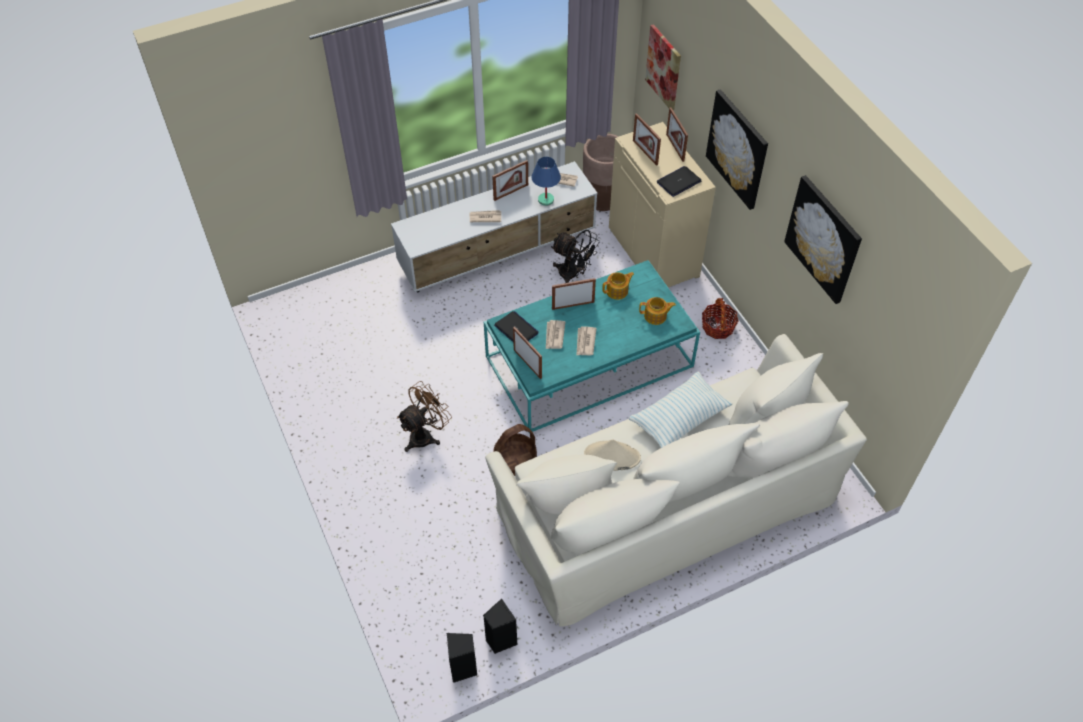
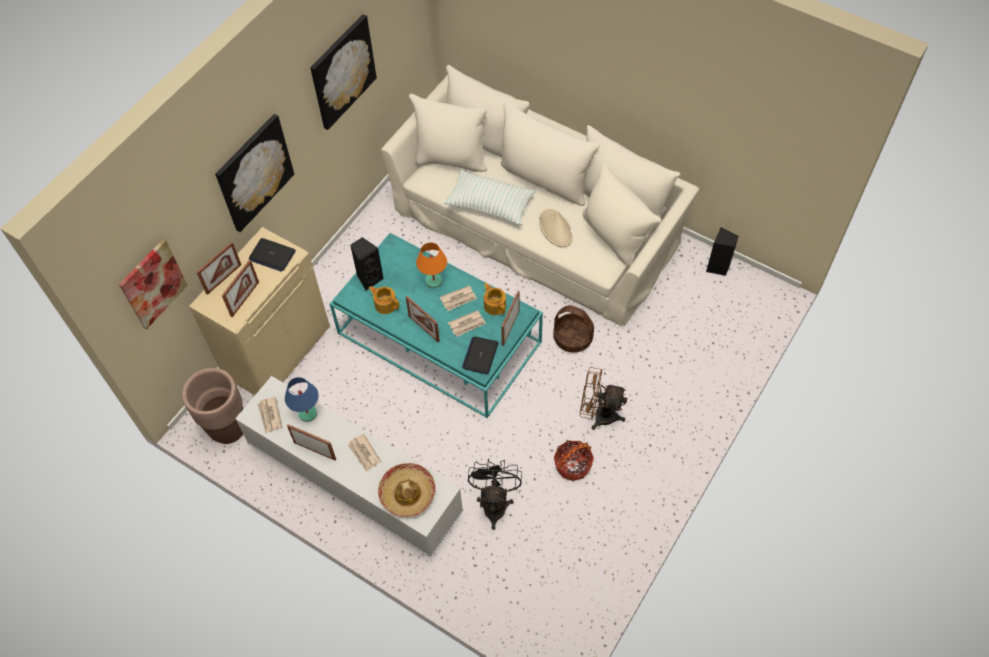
camera: 120 degrees left, 5 degrees up
black speaker [447,633,477,683] -> black speaker moved to [350,237,384,291]
black fan [551,230,599,283] -> black fan moved to [468,459,522,530]
teapot [639,297,676,325] -> teapot moved to [484,283,506,315]
basket [702,298,738,339] -> basket moved to [554,440,594,481]
none -> hat [378,463,436,517]
none -> orange table lamp [416,242,447,288]

